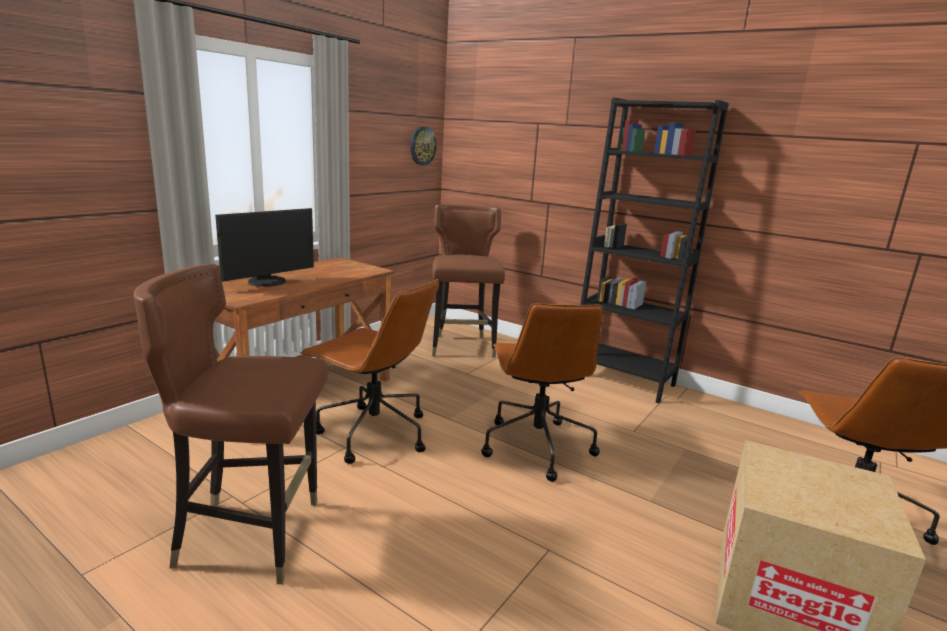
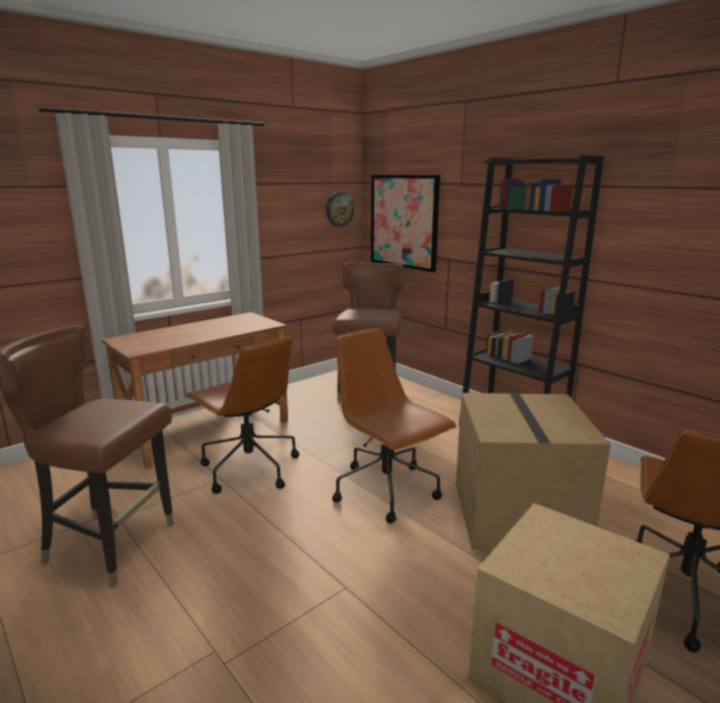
camera: 15 degrees right, 0 degrees up
monitor [215,208,314,287] -> none
brown office chair [481,303,603,482] -> brown office chair turned 135 degrees clockwise [332,328,457,523]
none -> picture [371,175,440,272]
none -> cardboard box [456,393,611,550]

